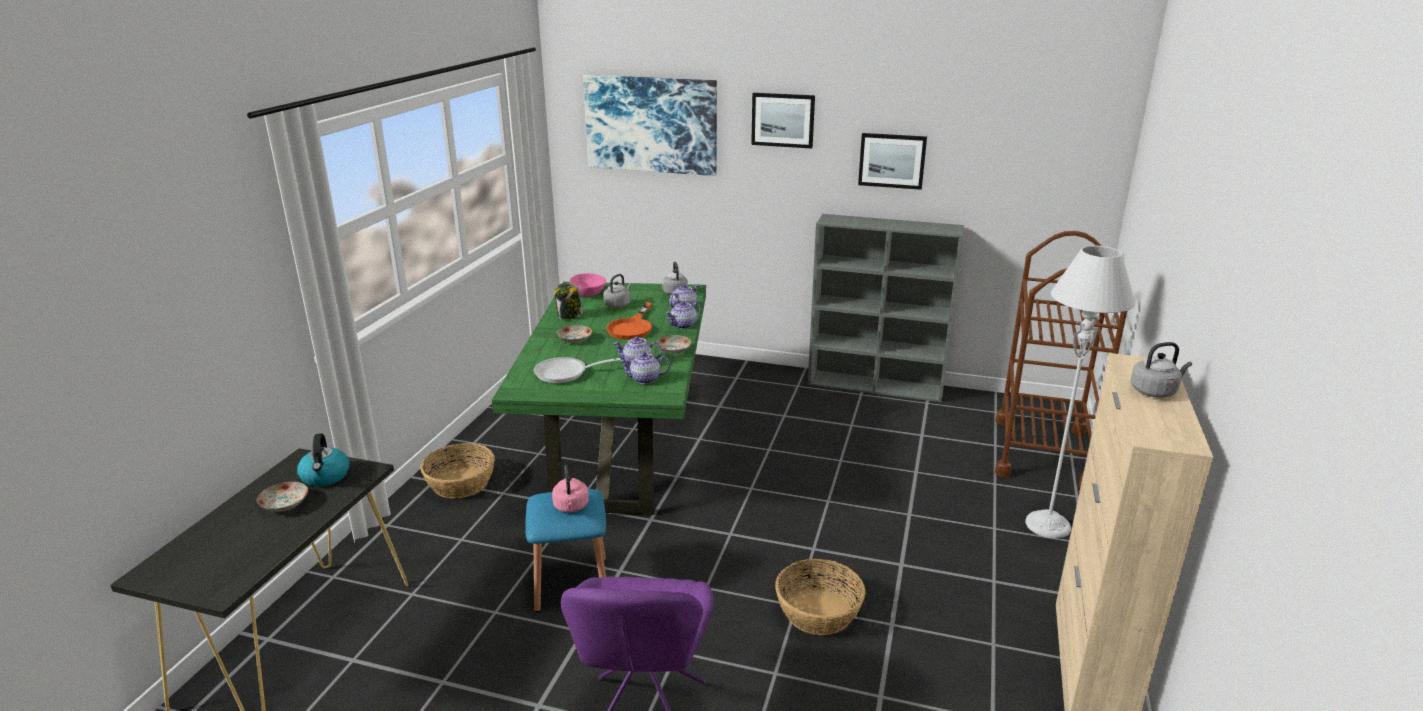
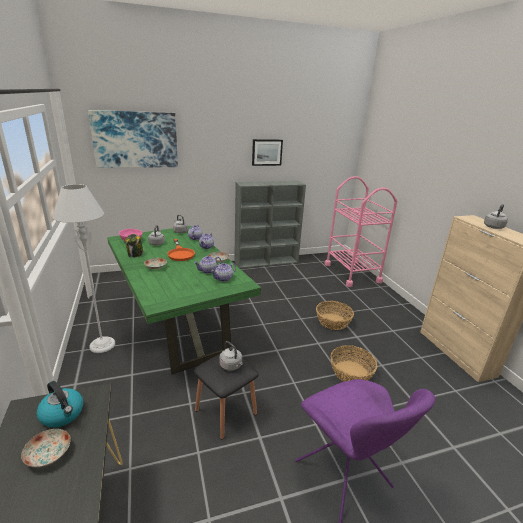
camera: 35 degrees left, 0 degrees up
basket [420,443,495,499] -> basket moved to [316,301,354,330]
blue stool [525,489,606,612] -> black stool [194,354,259,439]
frying pan [533,357,621,383] -> none
pink kettle [552,465,589,512] -> grey kettle [219,341,243,371]
picture [751,93,815,149] -> none
brown cart [995,231,1127,487] -> pink cart [324,176,397,287]
grey floor lamp [1025,246,1135,539] -> grey floor lamp moved to [53,184,115,353]

